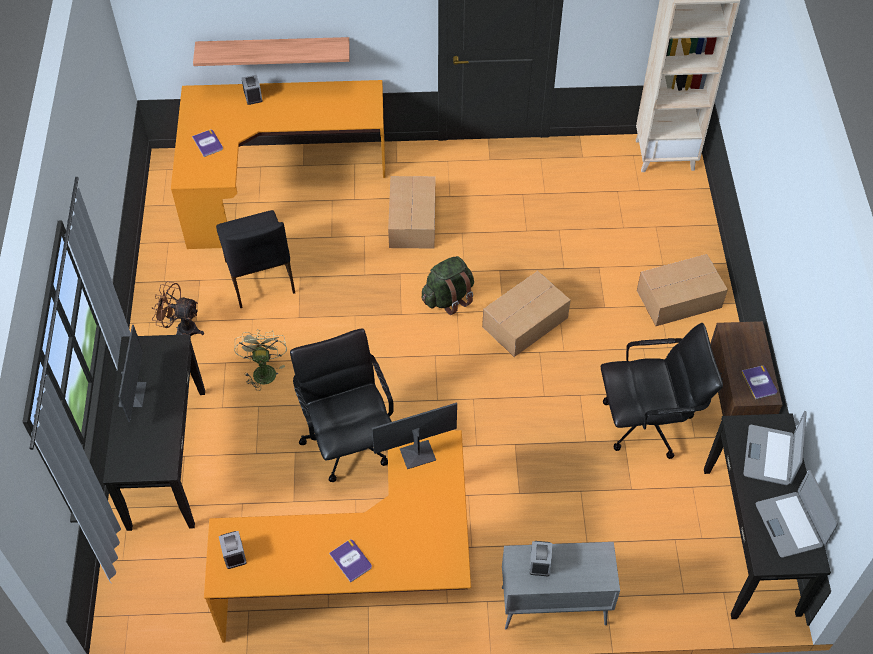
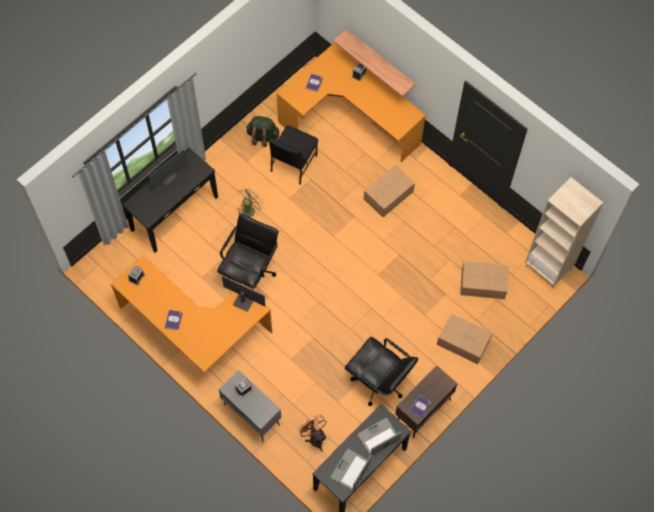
camera: 45 degrees right, 10 degrees up
brown fan [152,281,204,336] -> brown fan moved to [298,416,327,451]
green backpack [422,256,474,315] -> green backpack moved to [246,116,279,147]
cardboard box [482,271,571,357] -> cardboard box moved to [460,261,509,299]

